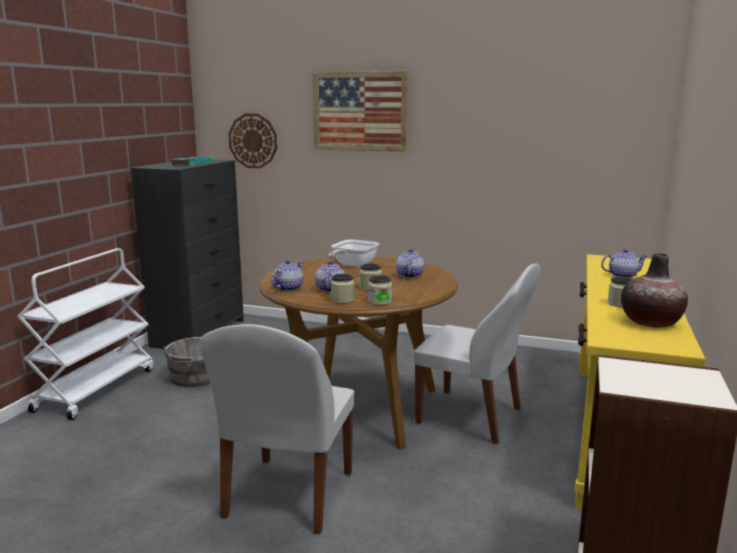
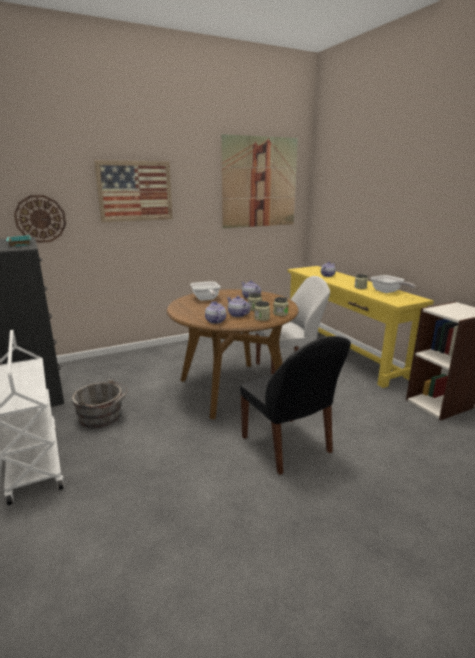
camera: 45 degrees left, 5 degrees up
white chair [199,324,354,534] -> black chair [240,336,351,475]
vase [621,253,688,328] -> frying pan [371,275,415,293]
none -> picture [221,134,298,228]

